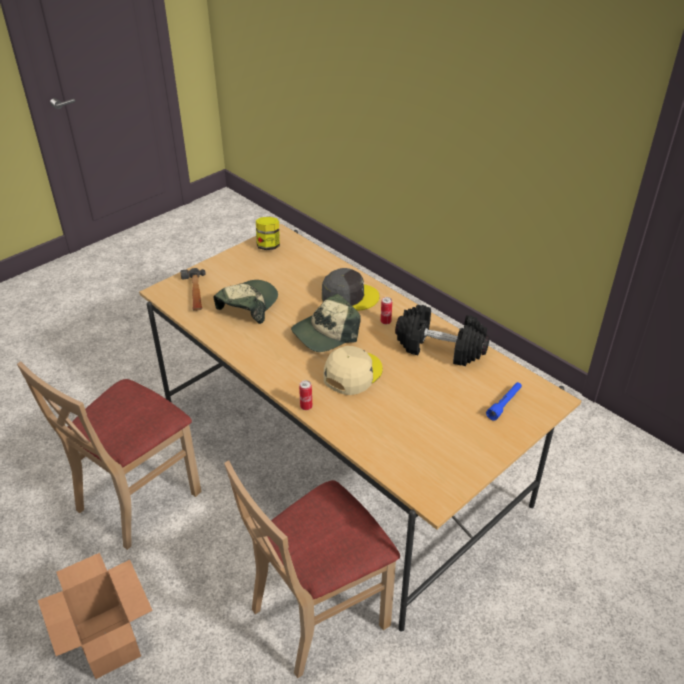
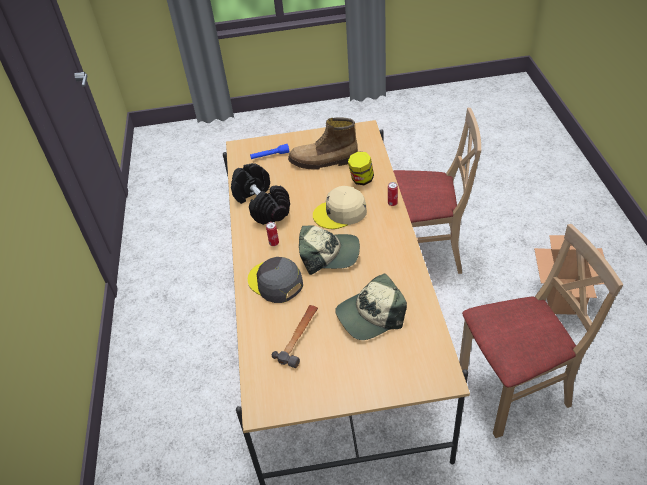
camera: 140 degrees left, 5 degrees up
hammer [180,268,206,311] -> hammer moved to [272,305,318,368]
jar [256,217,280,250] -> jar moved to [348,151,374,185]
none -> boot [288,117,358,169]

